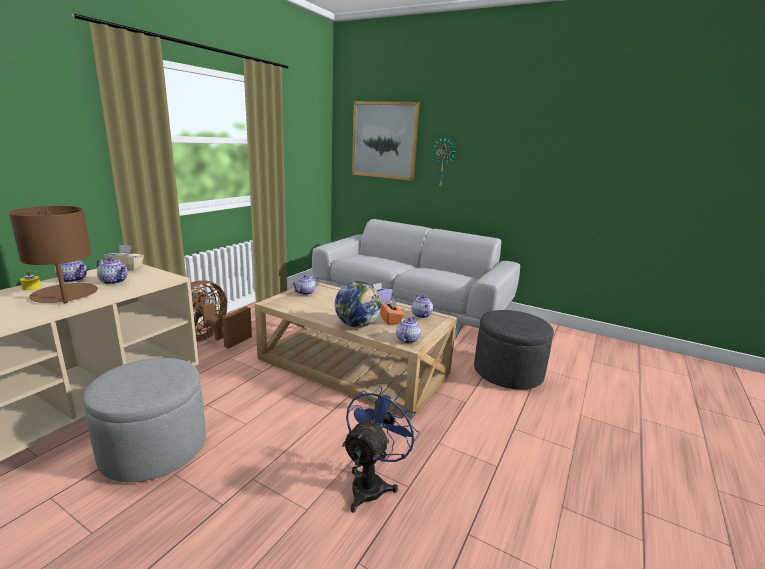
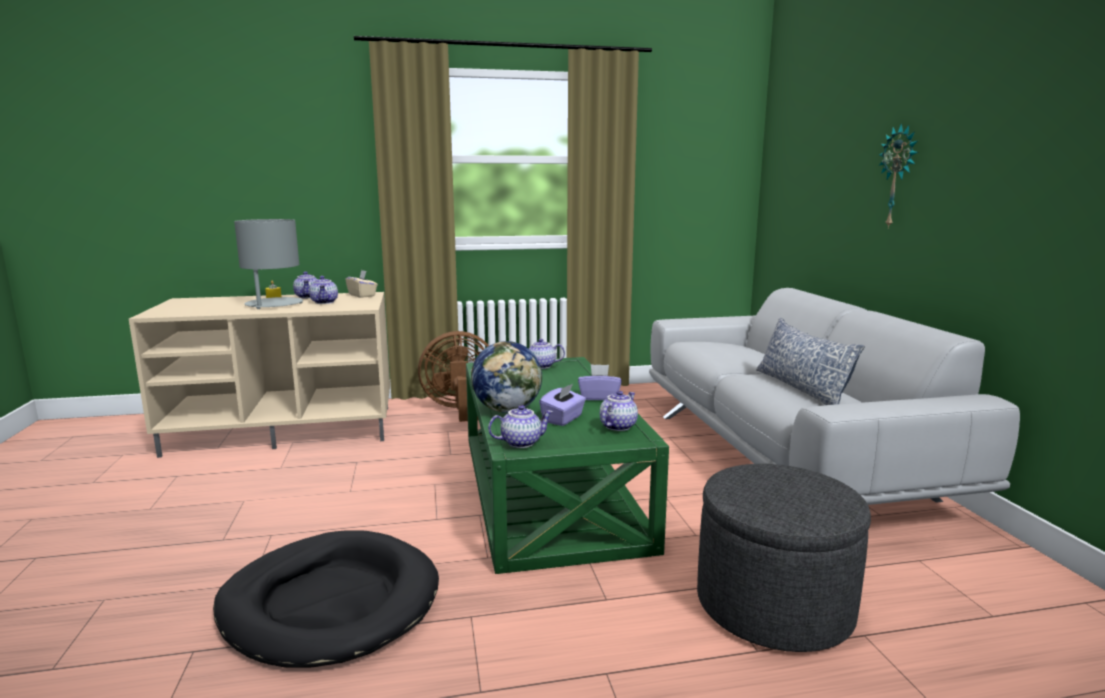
camera: 50 degrees right, 5 degrees down
brown table lamp [9,206,98,303] -> grey table lamp [234,219,303,309]
grey ottoman [83,358,206,482] -> none
beige coffee table [255,281,457,418] -> green coffee table [466,357,669,574]
blue fan [342,386,420,513] -> black dog bed [213,530,439,668]
picture [352,101,420,181] -> none
orange tissue box [380,299,404,325] -> purple tissue box [539,384,586,426]
none -> pillow [756,318,865,405]

